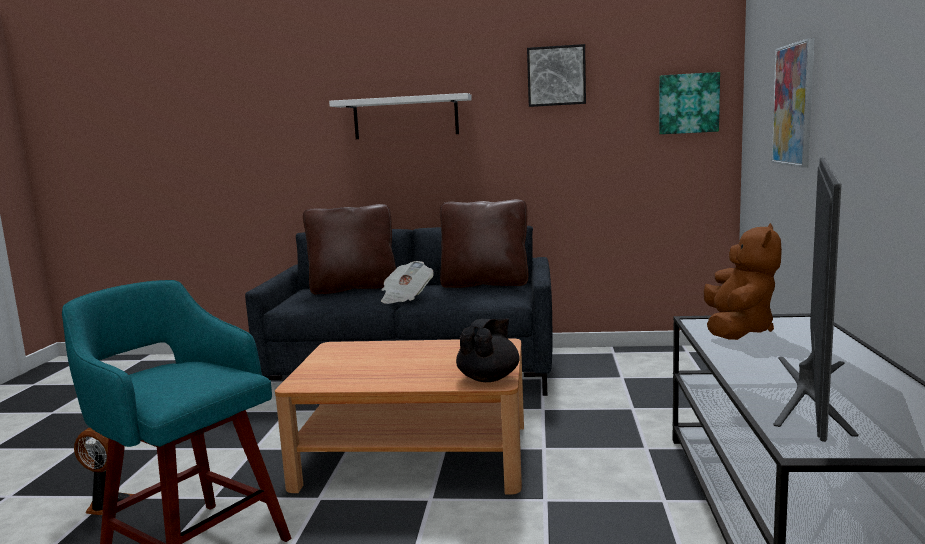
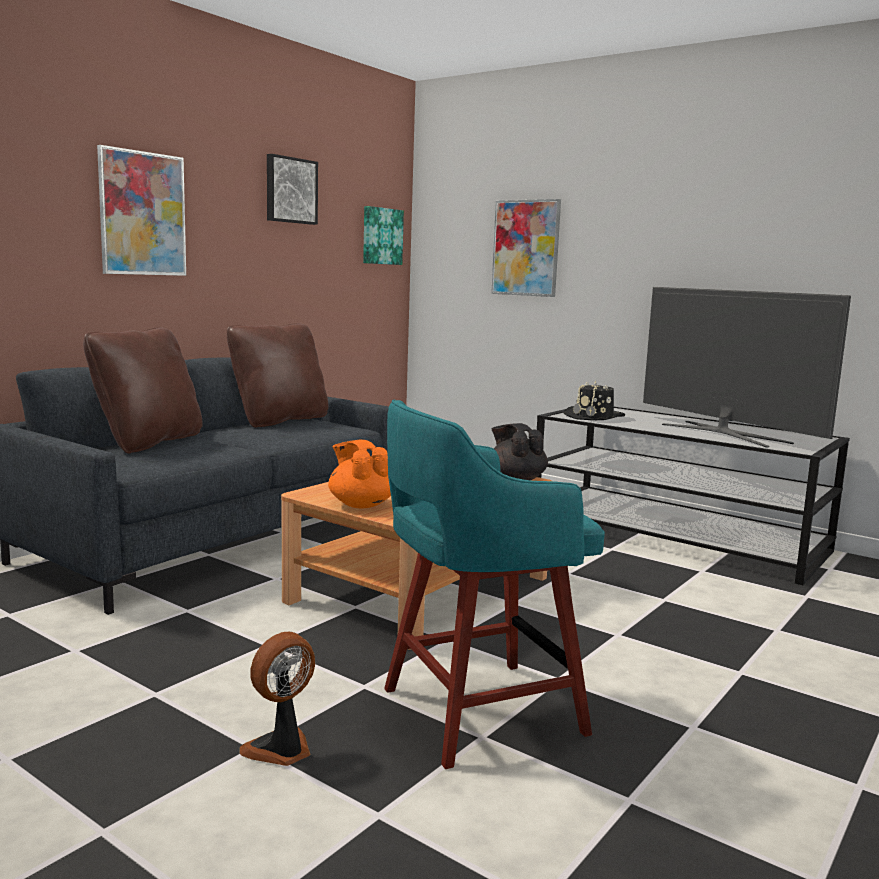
camera: 60 degrees left, 0 degrees up
white shelf [329,93,472,139] -> picture [97,145,186,276]
newspaper [381,261,434,304] -> none
brown plush toy [703,223,782,340] -> black hat [564,380,625,420]
none -> orange teapot [328,439,391,509]

